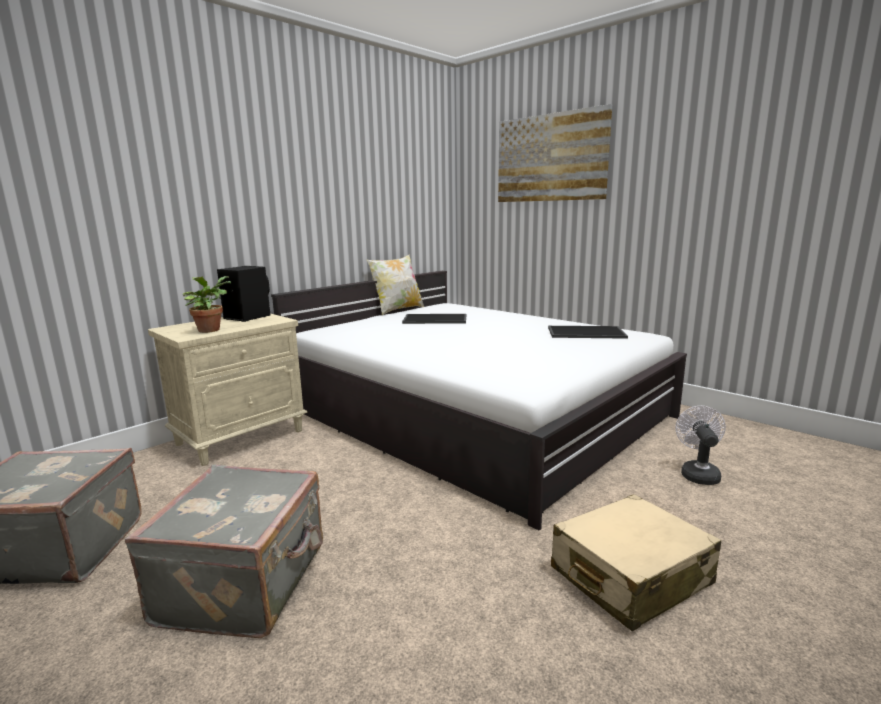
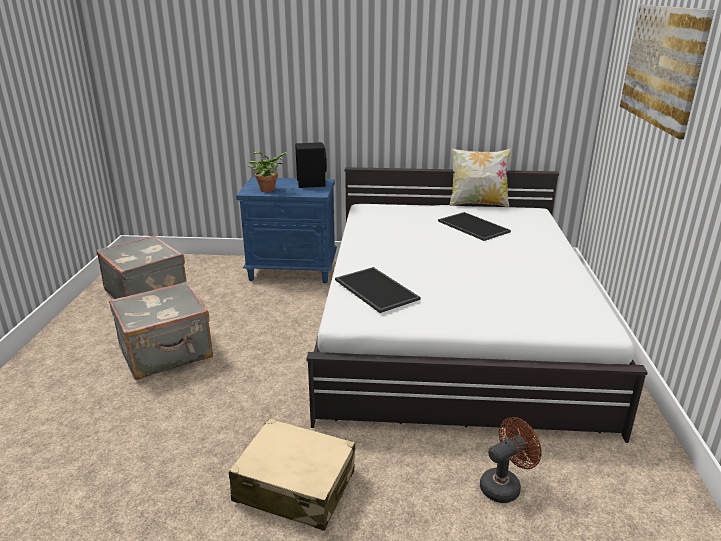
camera: 50 degrees right, 10 degrees up
beige nightstand [148,314,308,466] -> blue nightstand [236,177,337,283]
tray [548,326,628,339] -> tray moved to [335,267,420,313]
white fan [676,406,726,485] -> brown fan [480,417,542,503]

